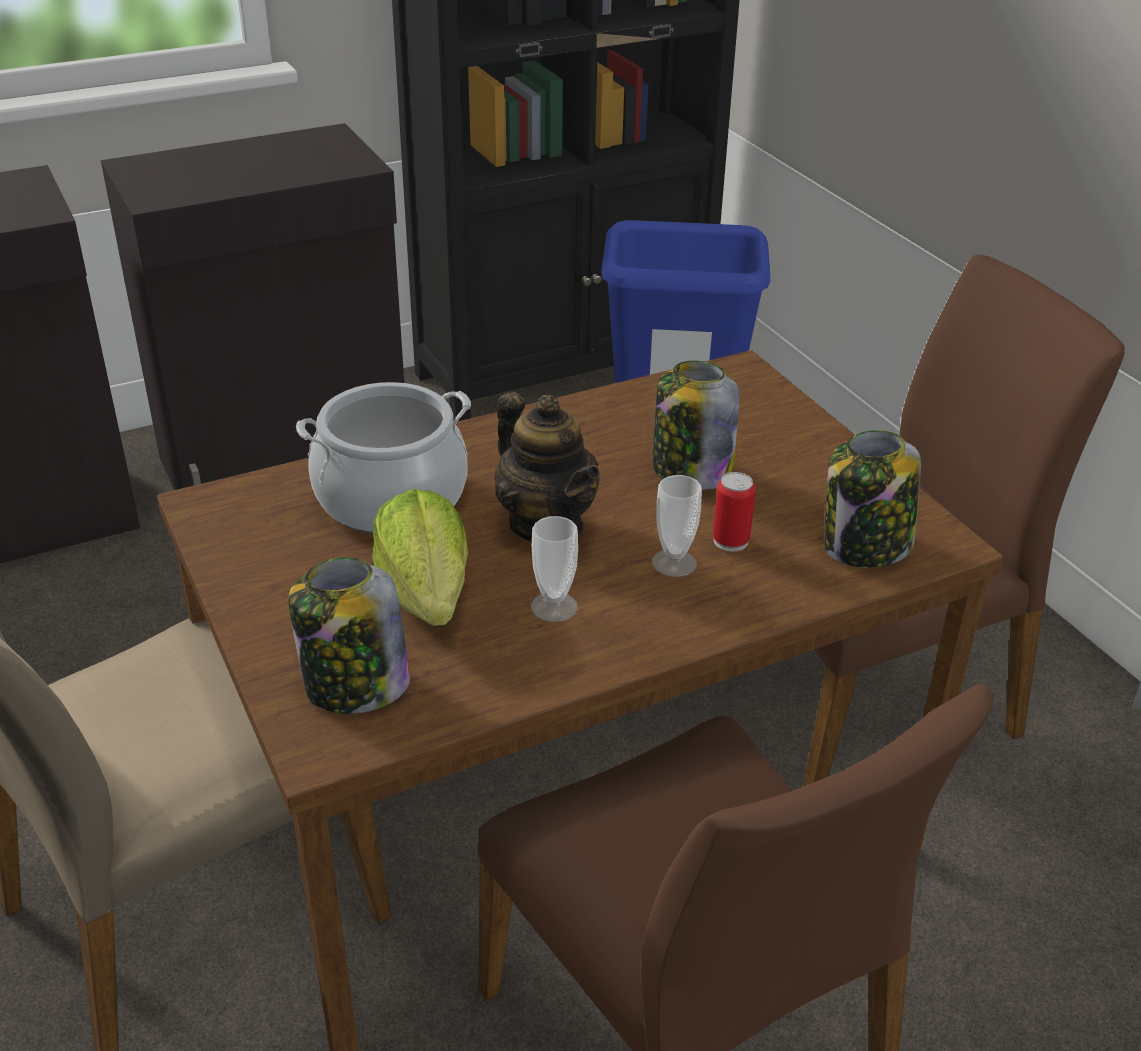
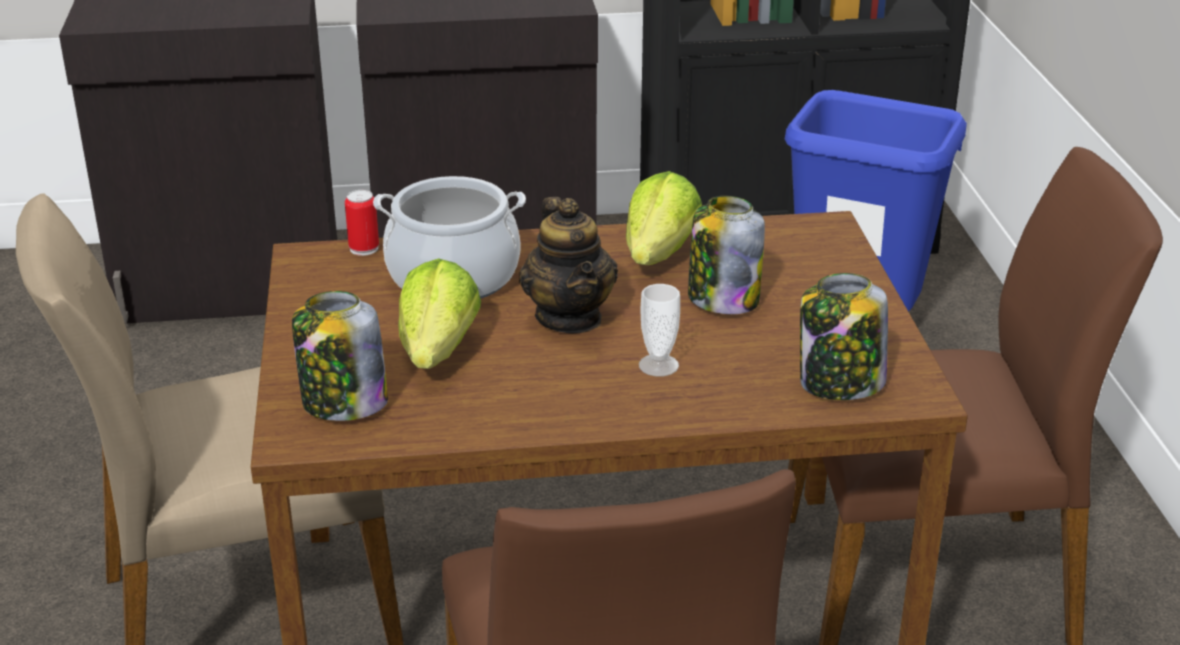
camera: 20 degrees right, 5 degrees down
cup [531,516,578,622] -> none
can [713,472,756,552] -> can moved to [345,190,379,256]
none -> lettuce [626,171,702,265]

